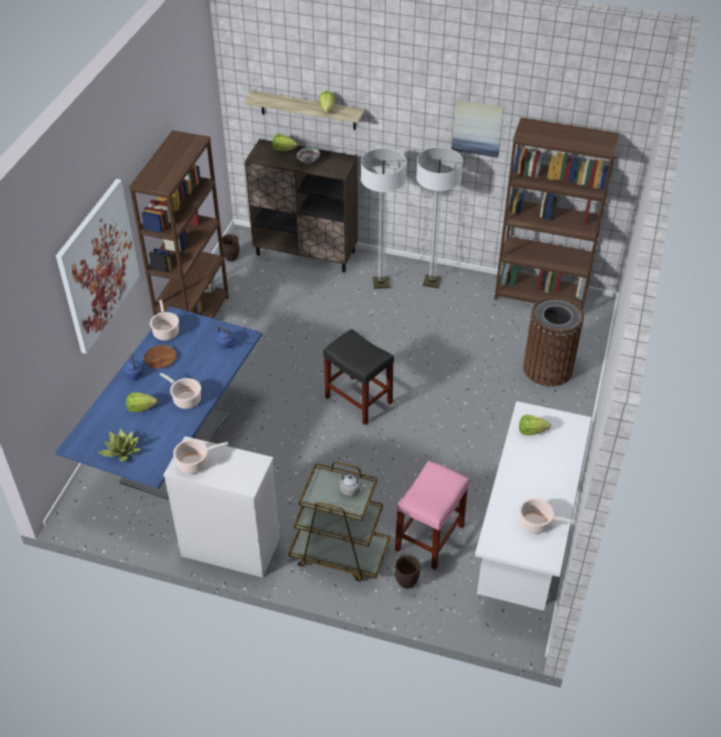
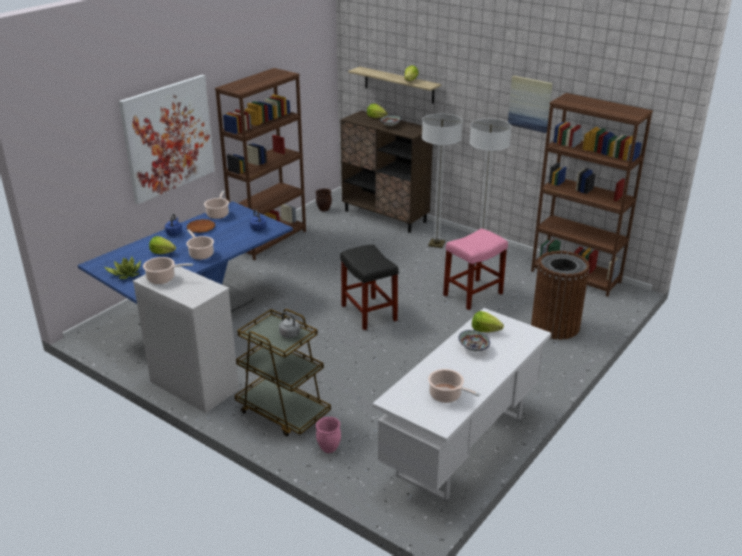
camera: 20 degrees right, 15 degrees down
pink stool [395,461,469,570] -> pink stool moved to [443,228,508,310]
brown planter [395,555,420,589] -> pink planter [316,417,341,453]
none -> bowl [458,330,490,351]

